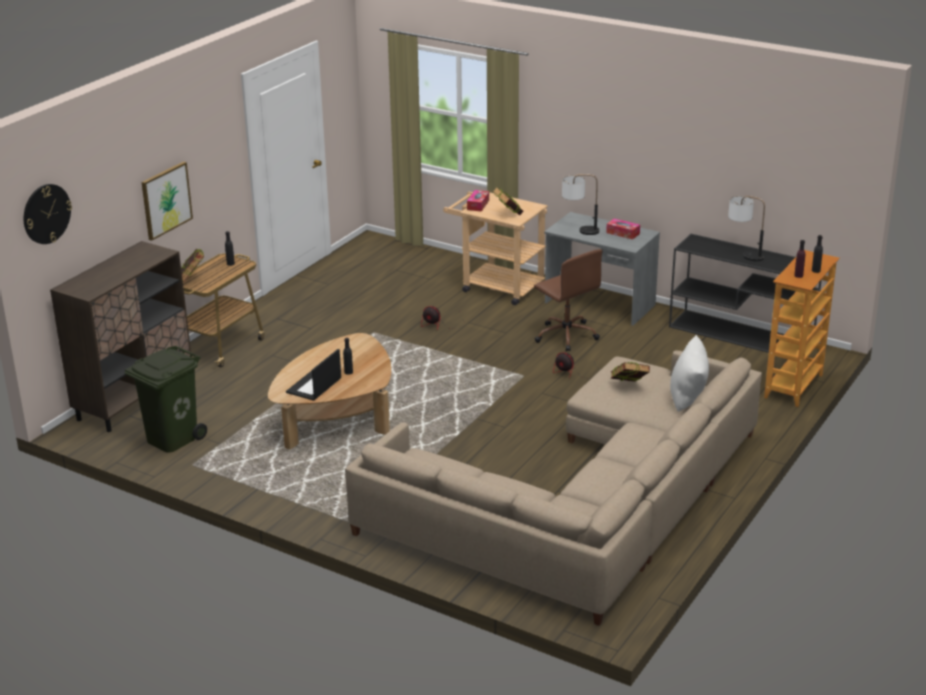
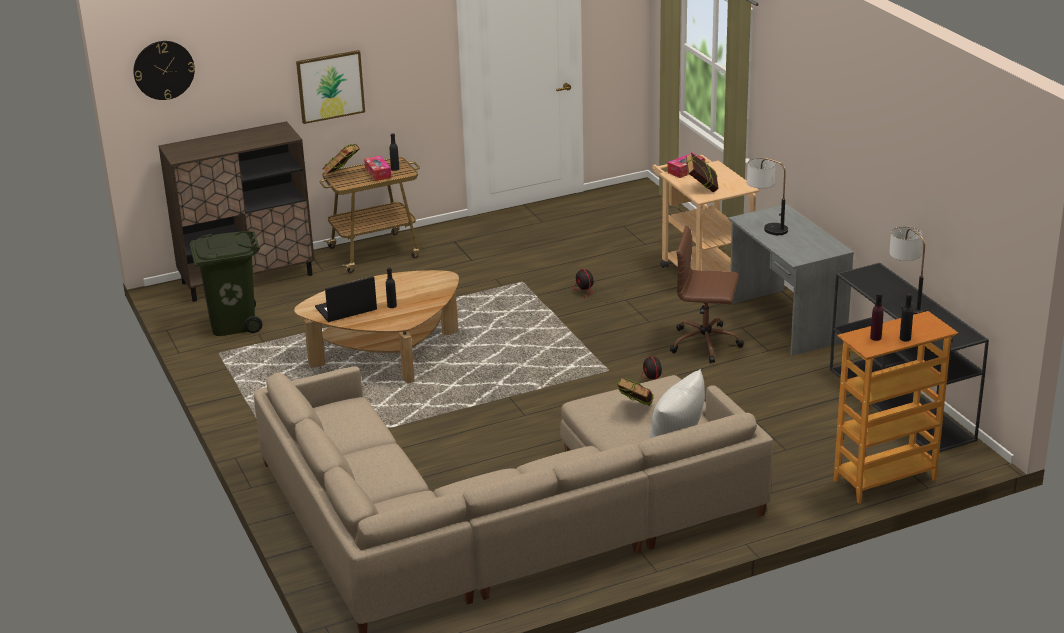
camera: 35 degrees right, 0 degrees up
brown office chair [534,249,603,351] -> brown office chair turned 105 degrees clockwise [670,225,744,363]
tissue box [606,218,640,240] -> tissue box moved to [364,156,391,181]

